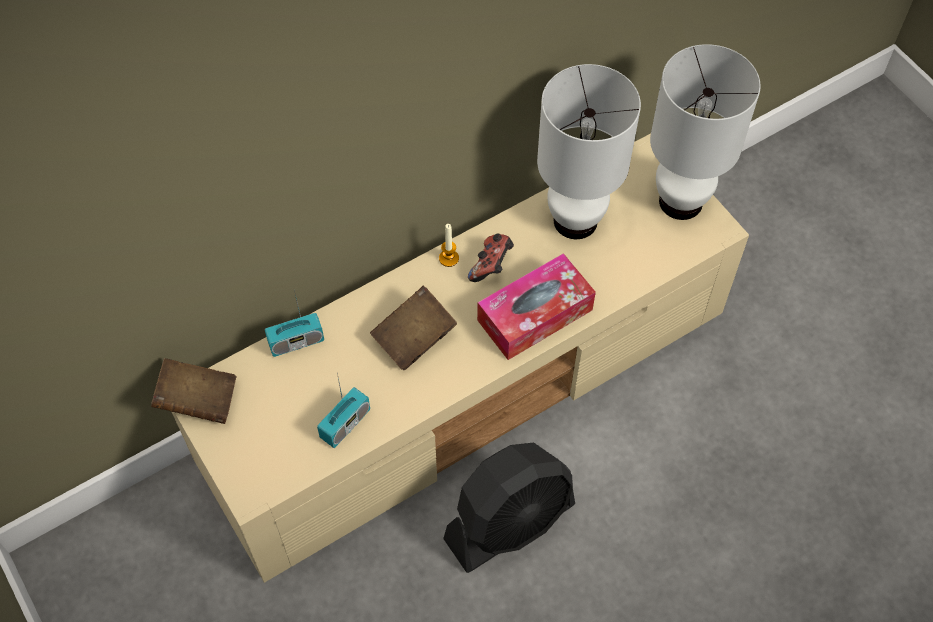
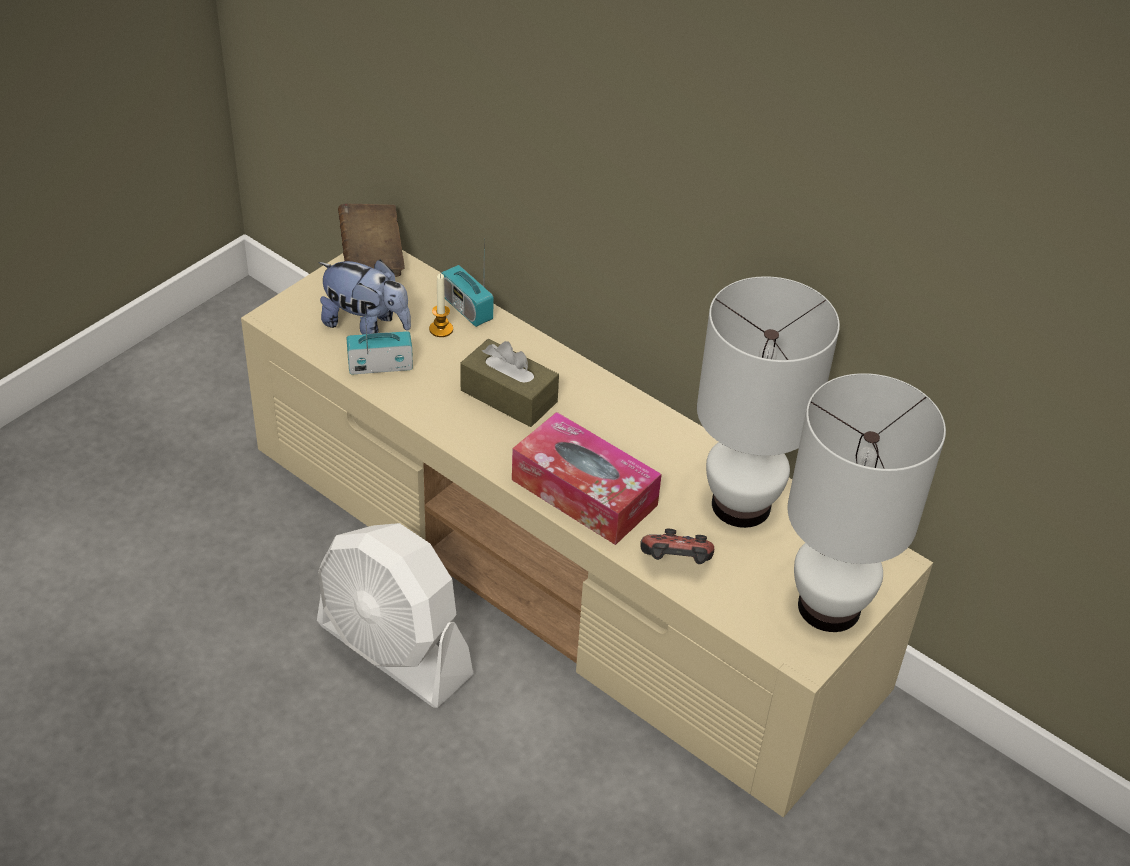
camera: 70 degrees right, 15 degrees down
radio [317,373,370,448] -> radio turned 150 degrees clockwise [347,302,413,374]
brown book [370,286,457,370] -> brown tissue box [461,339,559,427]
candle [439,224,459,267] -> candle moved to [429,274,453,337]
black fan [443,443,575,573] -> white fan [317,523,474,708]
game controller [468,233,514,282] -> game controller moved to [640,529,714,564]
none -> plush toy [318,259,411,335]

